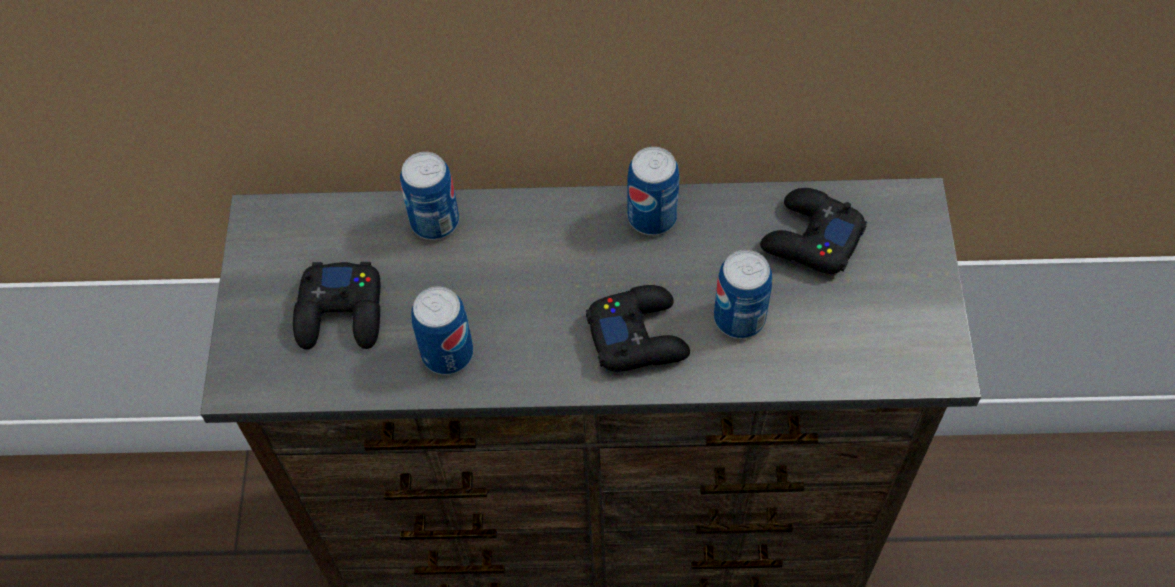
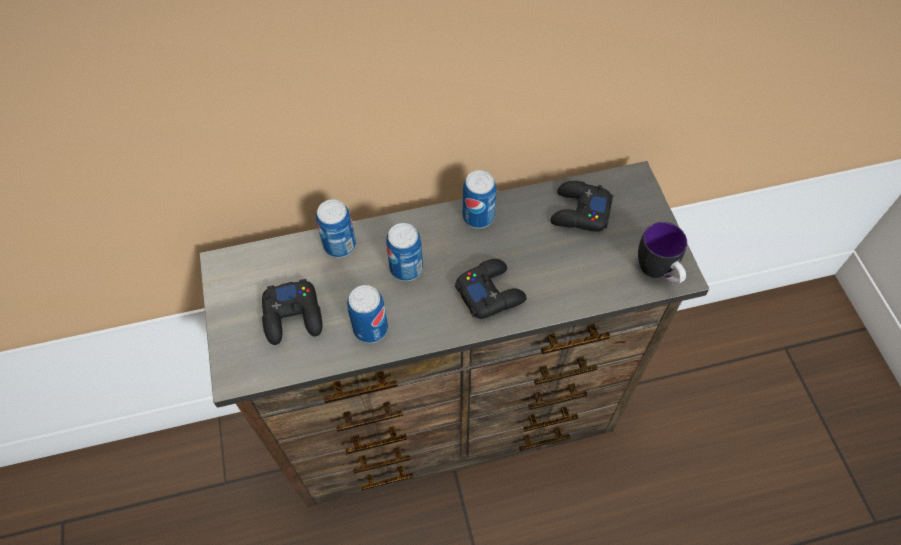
camera: 15 degrees left, 0 degrees up
can [714,250,772,339] -> can moved to [386,223,423,281]
none -> mug [638,222,687,284]

